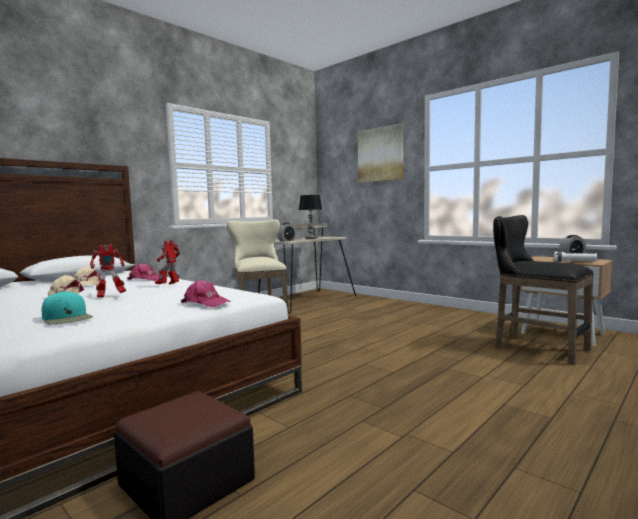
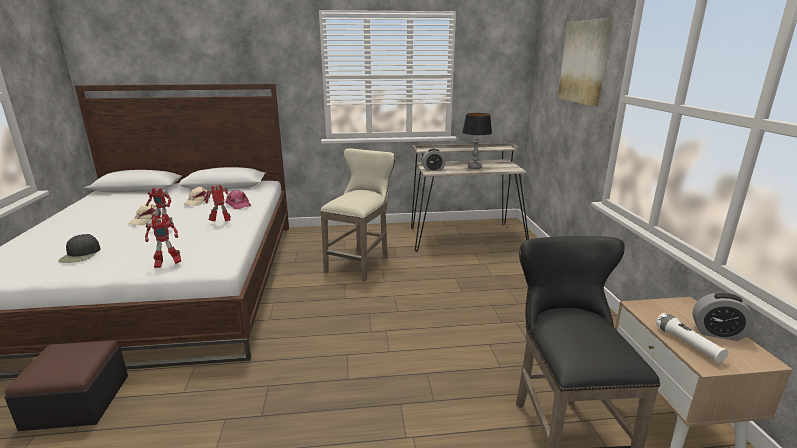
camera: 40 degrees right, 15 degrees up
turquoise cap [42,291,93,324] -> black cap [58,234,101,263]
pink cap [181,280,231,307] -> toy robot [145,217,181,268]

